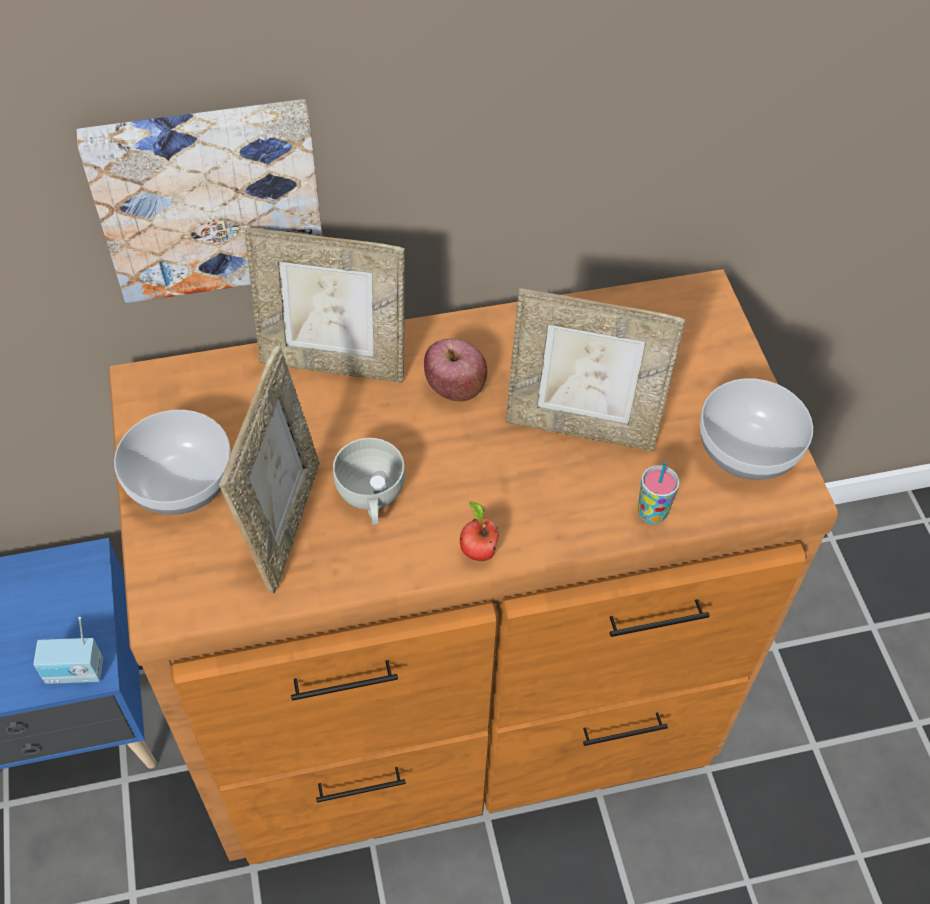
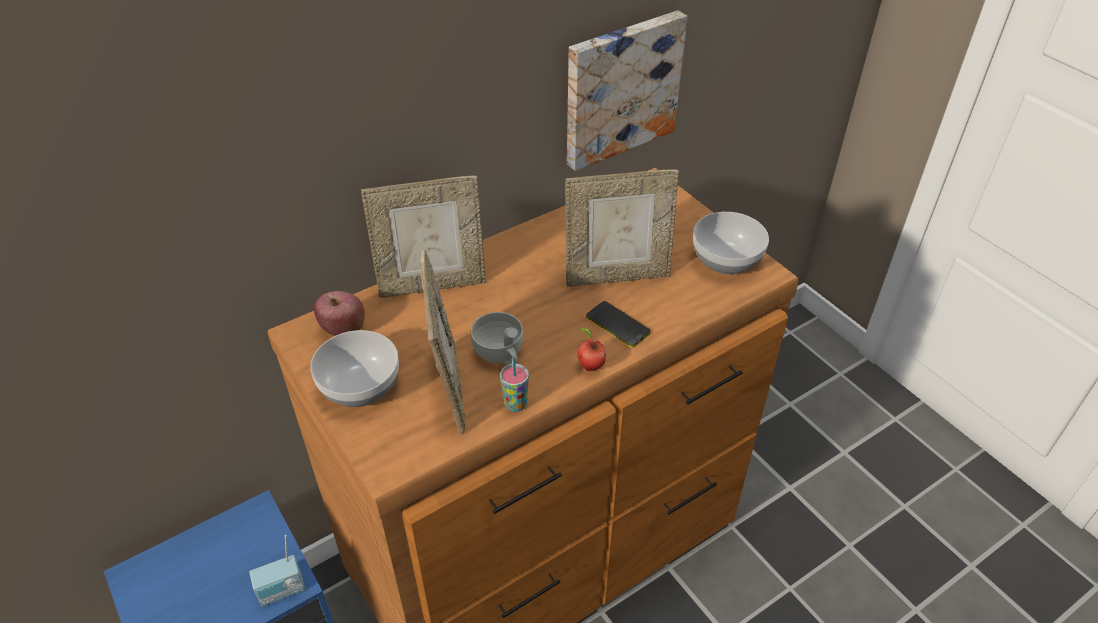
camera: 20 degrees left, 10 degrees down
picture [77,99,322,303] -> picture moved to [567,11,688,171]
apple [424,339,487,401] -> apple moved to [314,291,365,336]
cup [638,462,679,524] -> cup moved to [500,358,529,412]
none -> phone [586,301,650,348]

